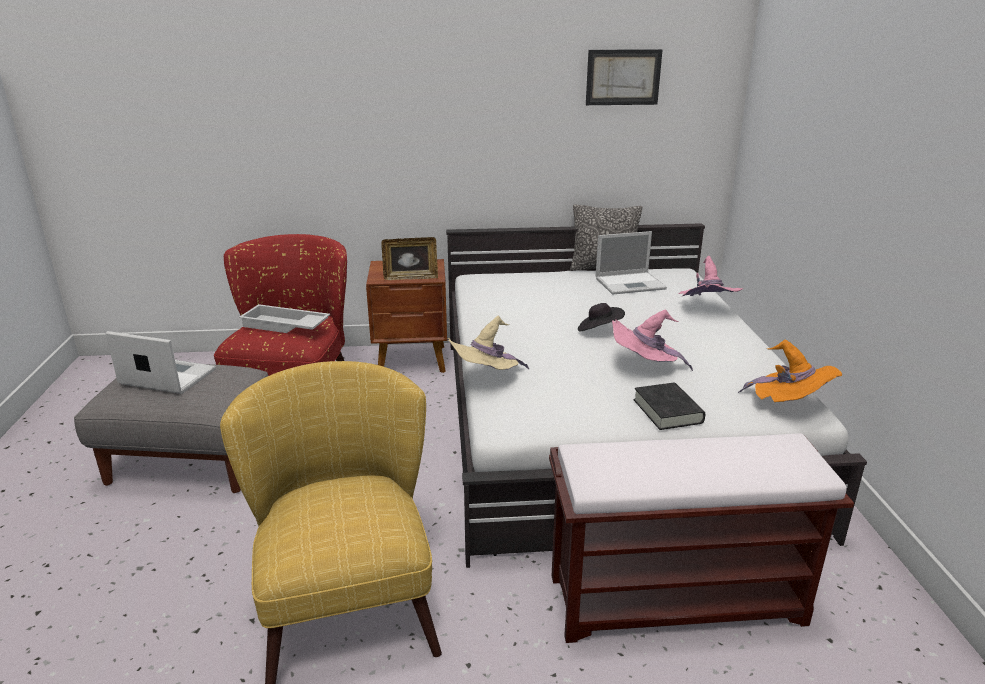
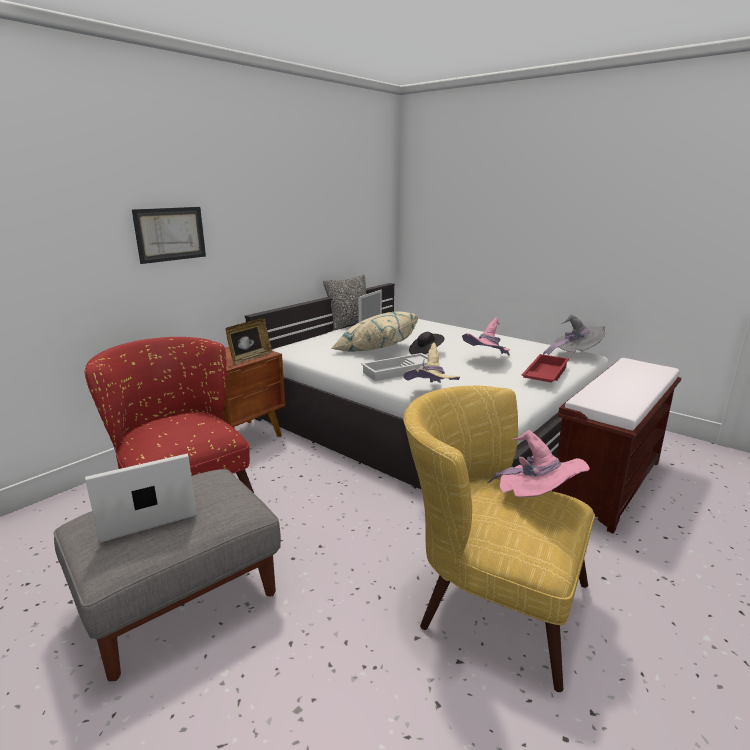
camera: 45 degrees left, 5 degrees down
white tray [239,304,330,333] -> white tray moved to [361,353,428,381]
picture [586,49,662,105] -> picture moved to [132,207,206,264]
black book [634,383,705,430] -> red tray [521,354,569,383]
pink hat [679,256,743,296] -> pink hat moved to [487,430,590,497]
orange hat [738,339,842,402] -> grey hat [543,314,605,355]
none -> beige pillow [331,312,419,352]

